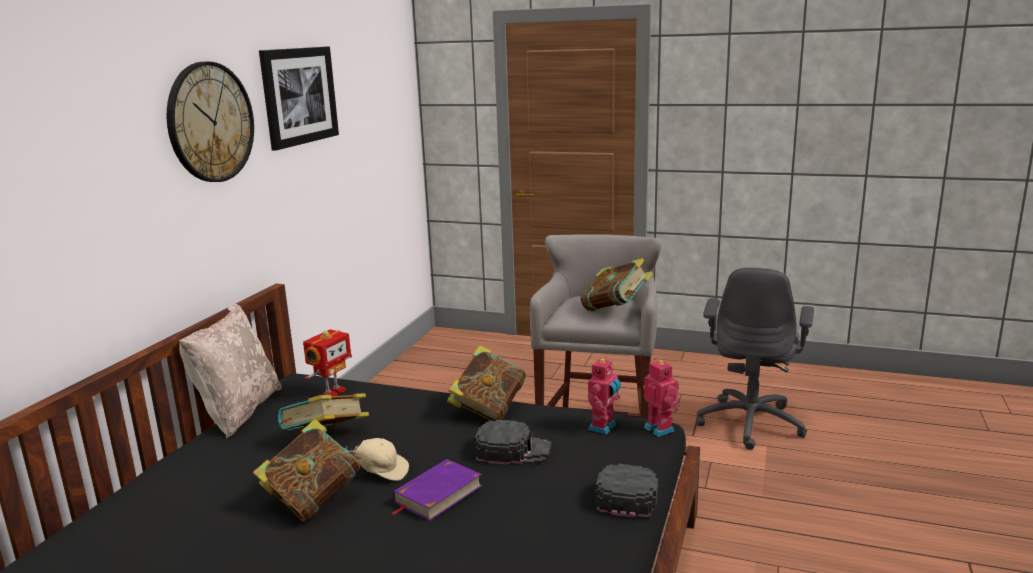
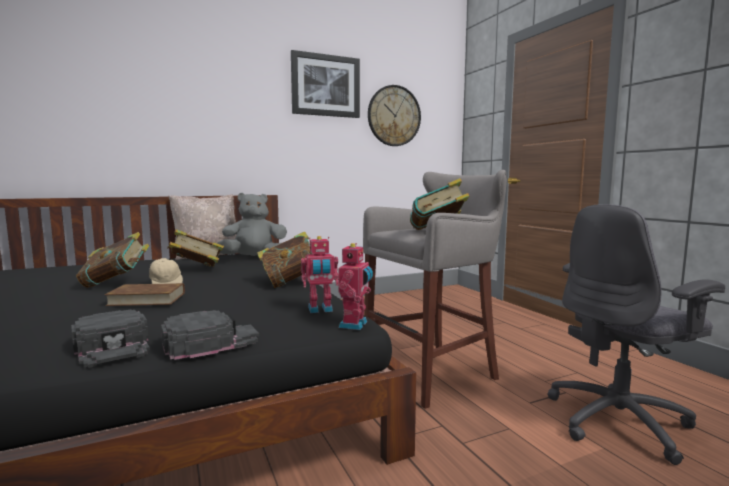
camera: 45 degrees right, 10 degrees down
wall clock [167,62,254,182] -> wall clock moved to [368,85,421,146]
toy robot [303,329,352,396] -> grey plush toy [217,193,287,256]
purple book [392,459,482,521] -> brown book [104,283,185,306]
black cap [475,420,551,464] -> black cap moved to [71,309,150,368]

